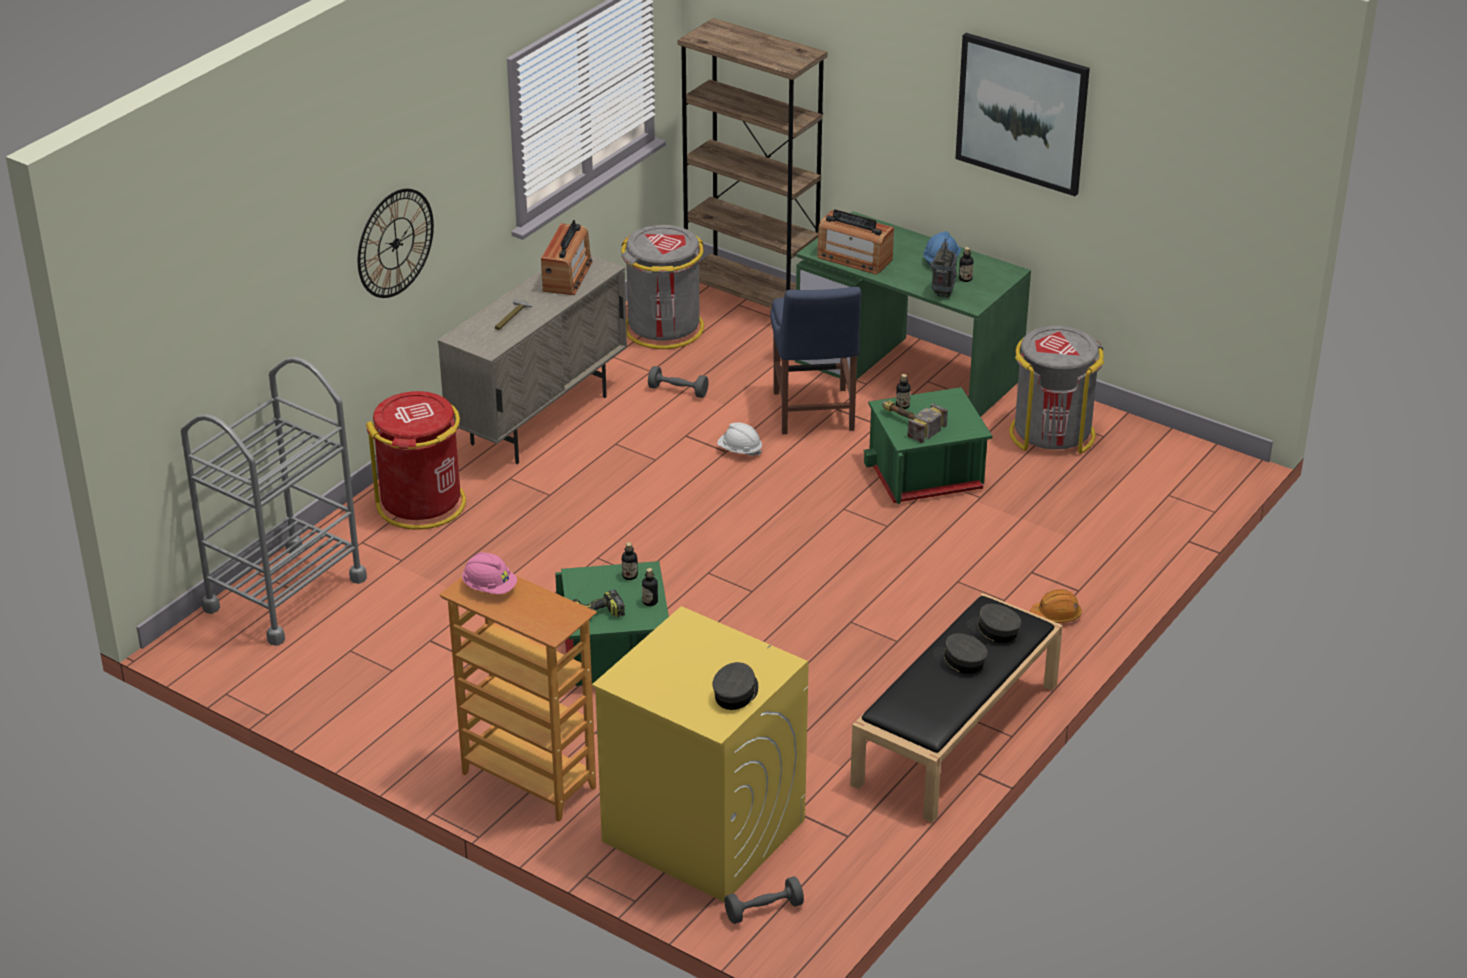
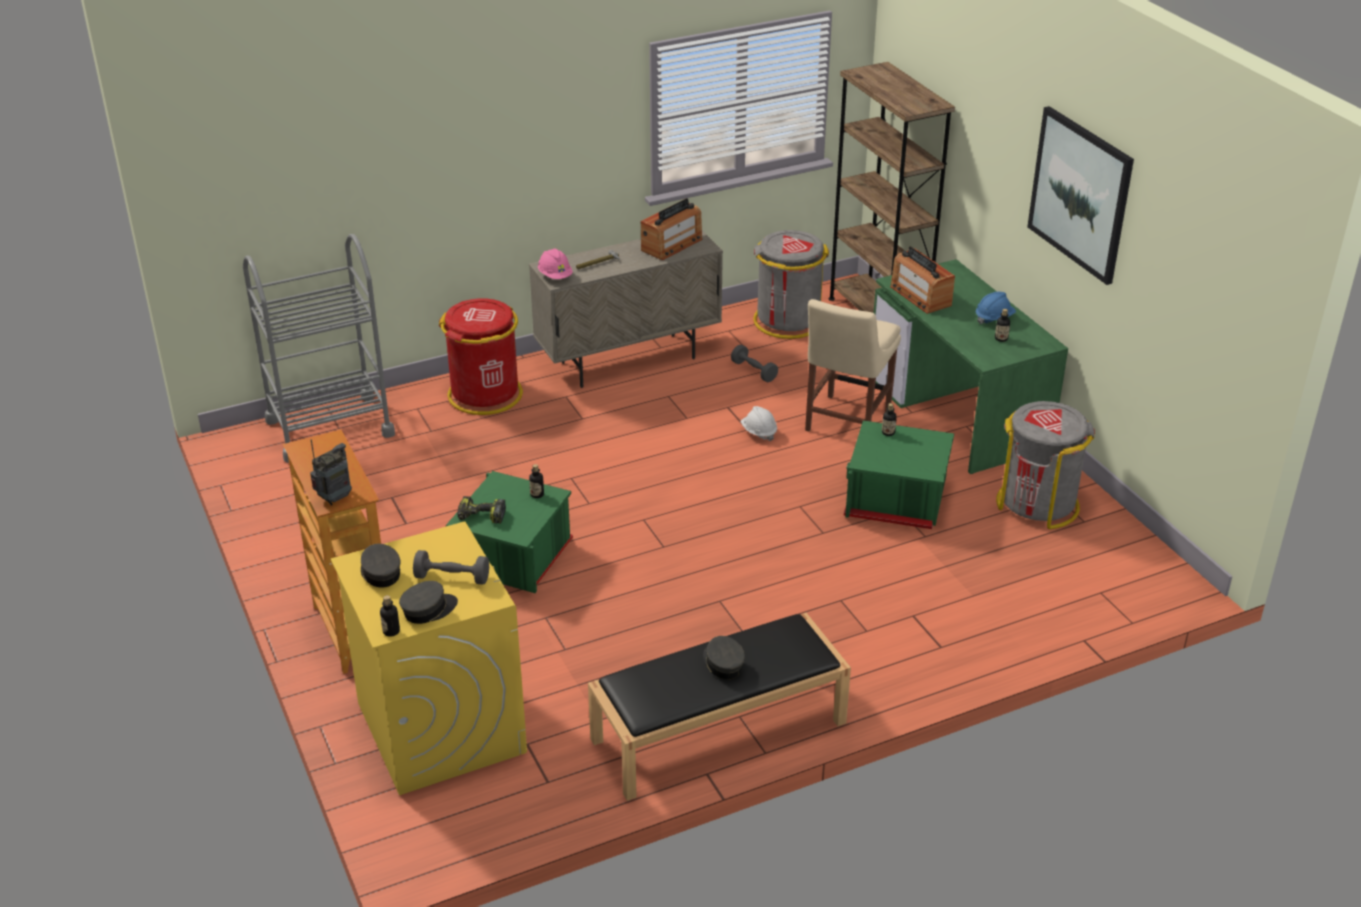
camera: 30 degrees right, 0 degrees up
wall clock [358,189,434,298] -> none
pink hard hat [462,552,517,594] -> pink hard hat moved to [538,249,573,279]
bottle [642,568,658,606] -> bottle moved to [380,595,400,637]
grey dumbbell [724,876,804,924] -> grey dumbbell moved to [413,550,489,585]
blue chair [770,287,861,434] -> beige chair [805,299,901,431]
hammer [882,400,948,444] -> none
radio [932,239,957,298] -> radio moved to [310,439,352,506]
grey cap [967,604,1021,643] -> grey cap moved to [361,544,401,588]
orange hard hat [1030,589,1082,623] -> none

